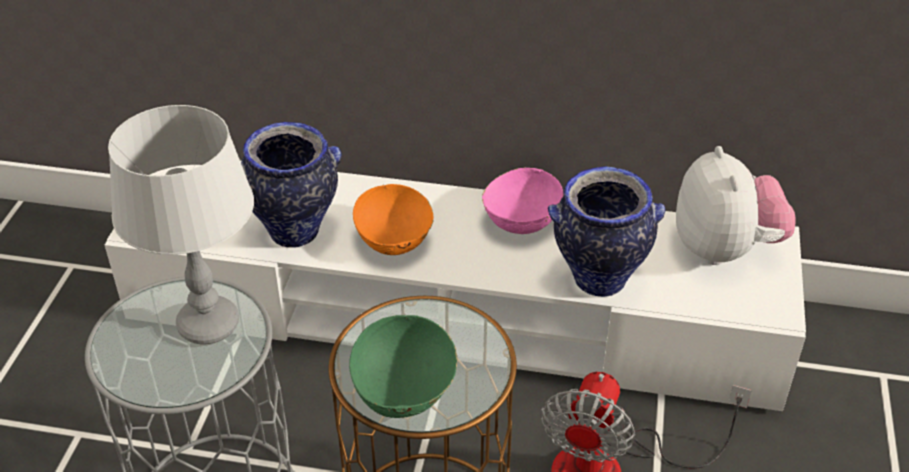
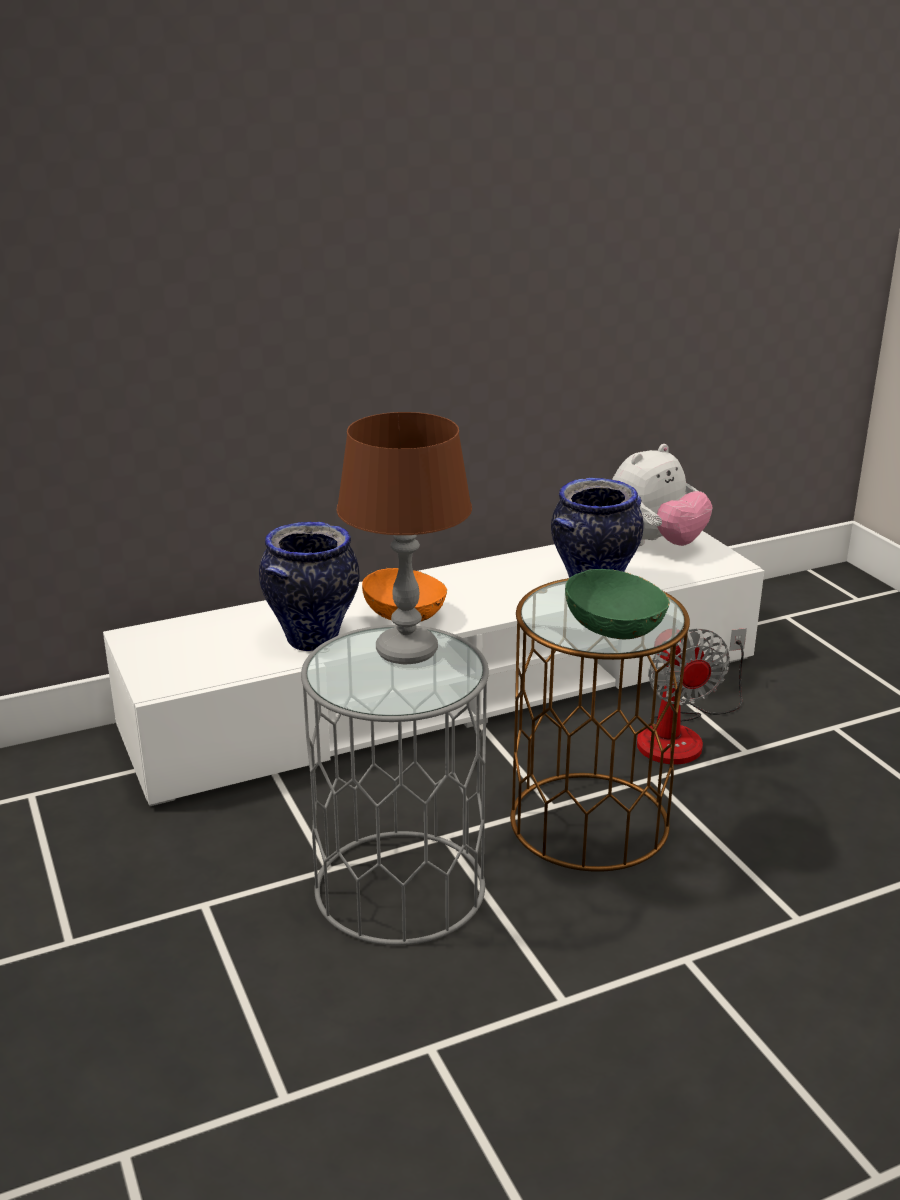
camera: 35 degrees left, 15 degrees down
grey table lamp [108,105,254,345] -> brown table lamp [337,412,472,665]
pink bowl [482,167,563,234] -> none
plush toy [676,146,796,265] -> plush toy turned 90 degrees clockwise [612,444,713,546]

